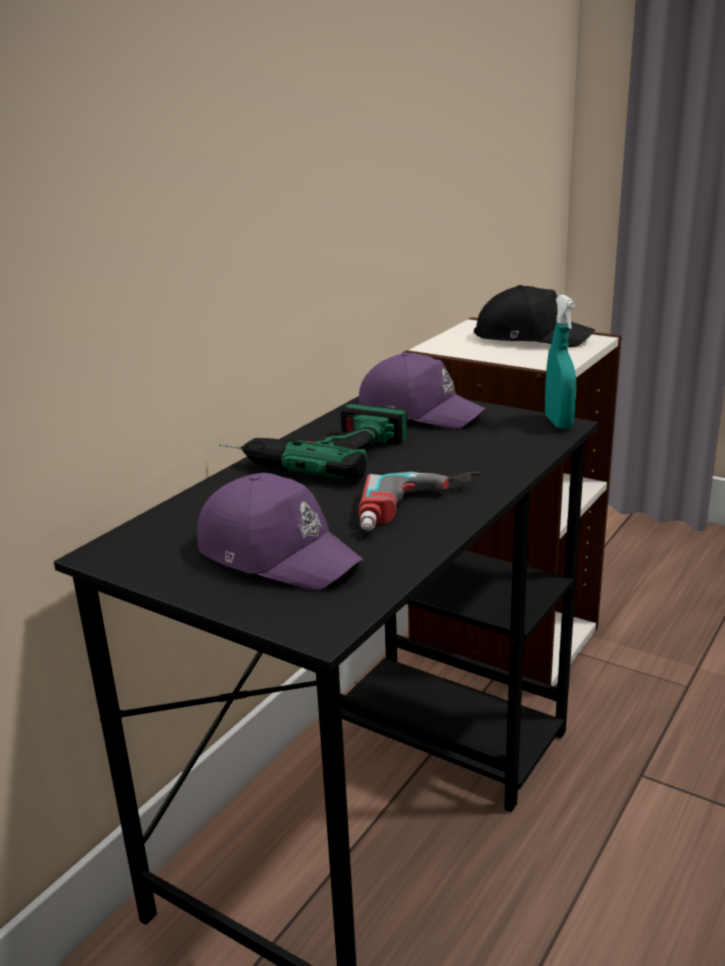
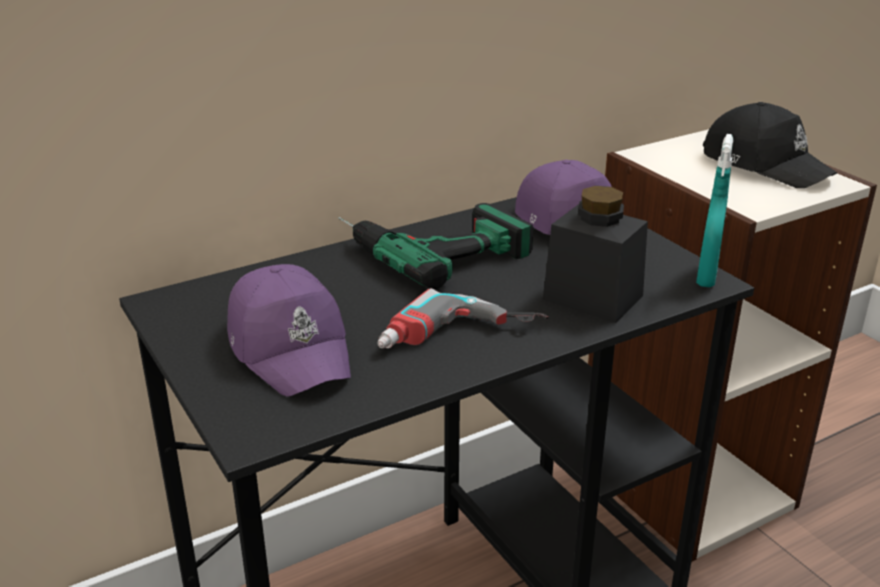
camera: 25 degrees right, 5 degrees up
none -> black jar [543,186,648,323]

